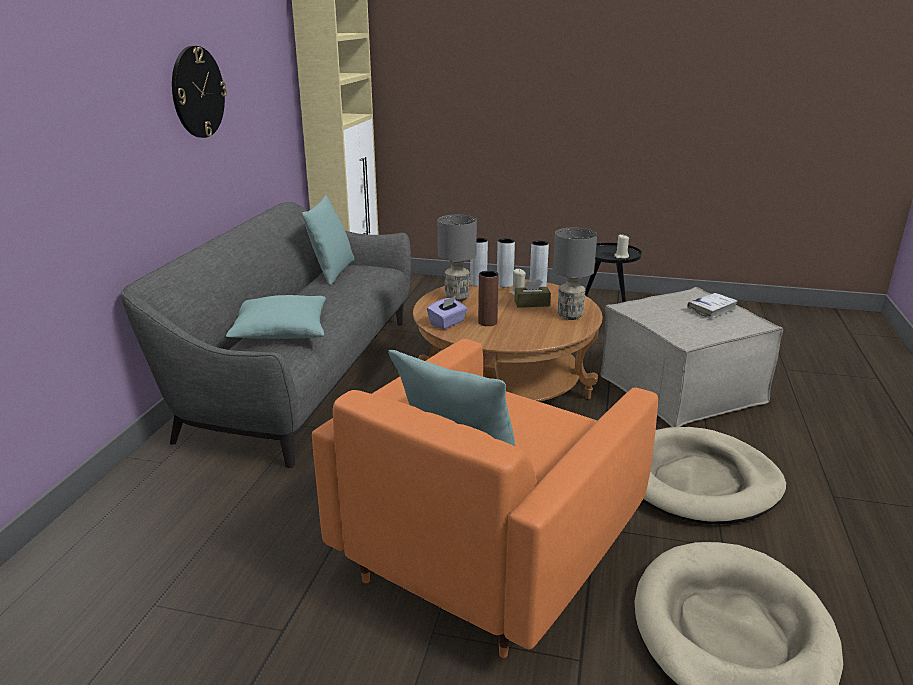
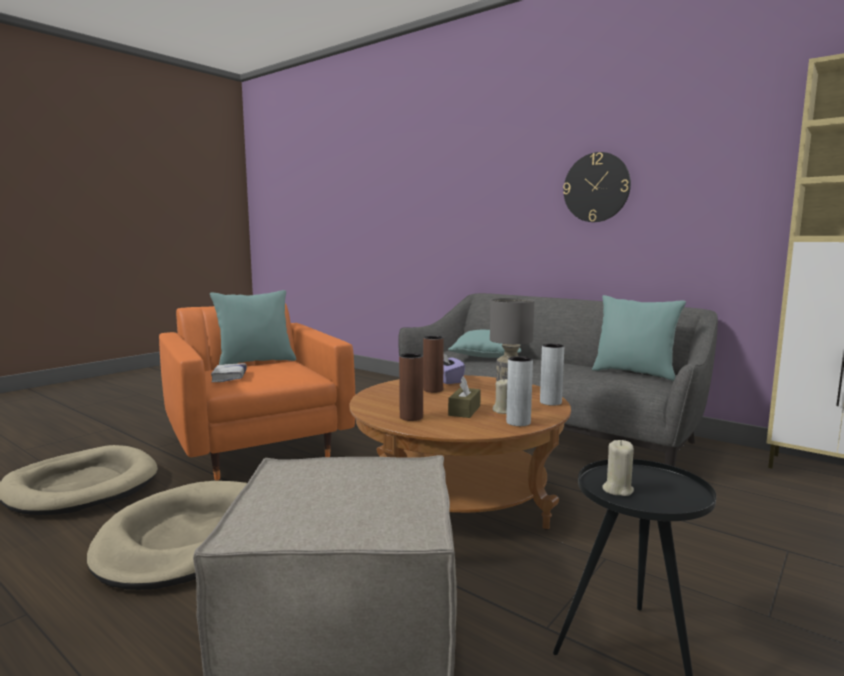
camera: 115 degrees right, 15 degrees down
grey vase [497,238,515,287] -> none
grey table lamp [553,228,597,320] -> brown vase [399,353,423,421]
white book [687,293,738,319] -> white book moved to [211,363,247,382]

